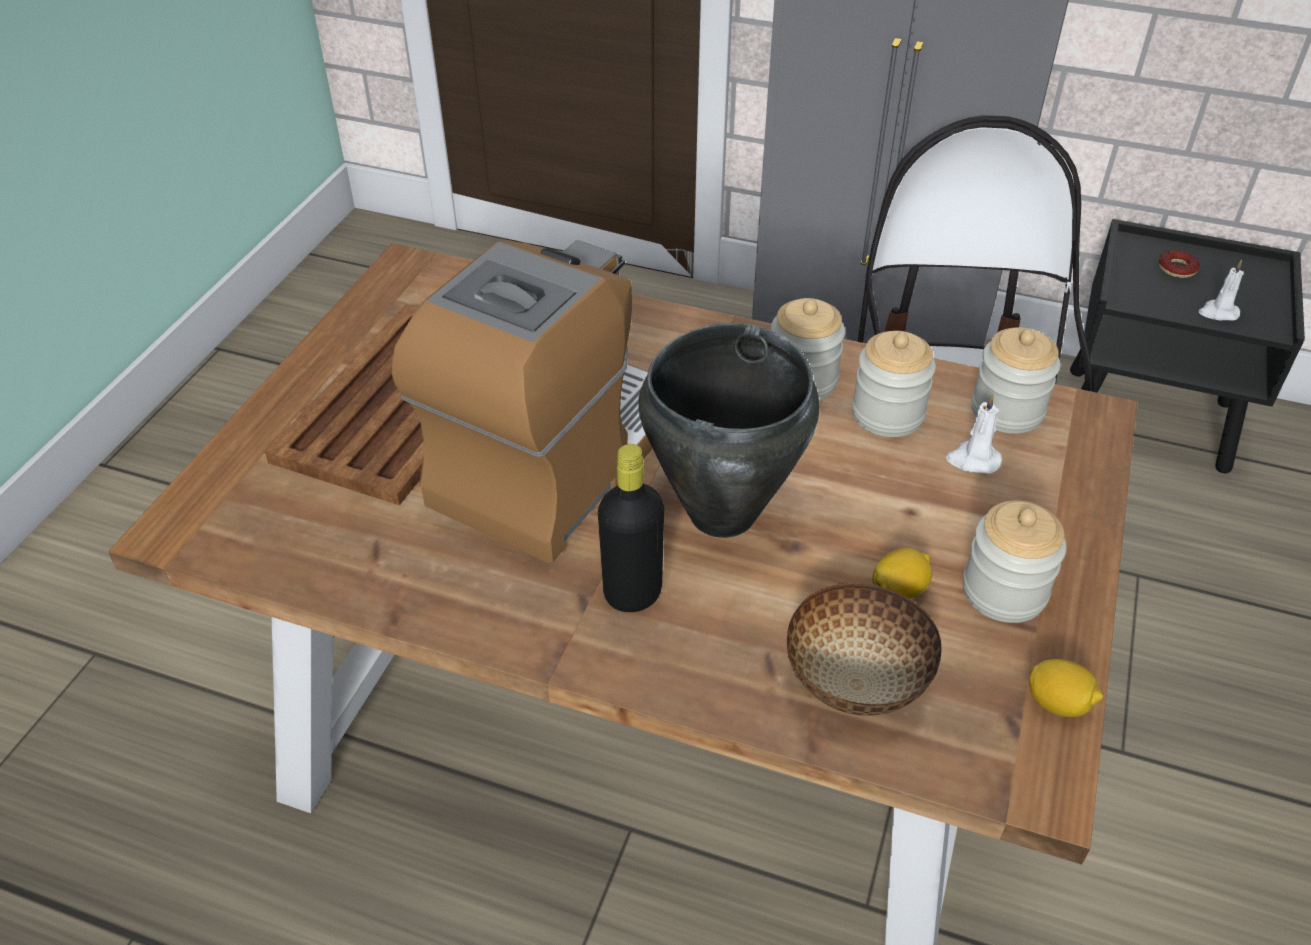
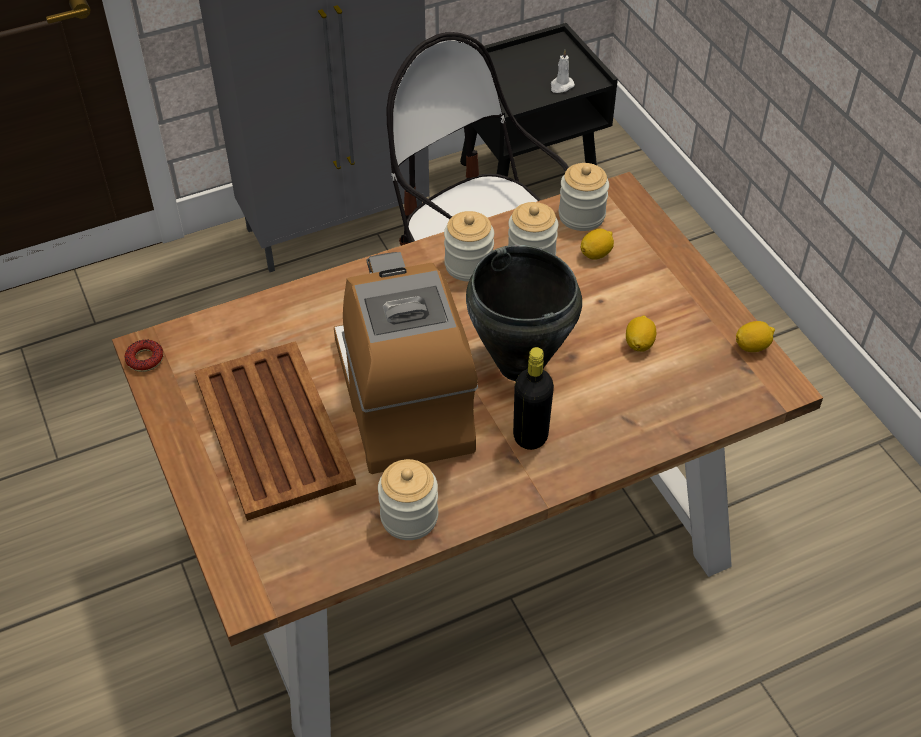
camera: 45 degrees left, 5 degrees up
bowl [787,582,941,716] -> none
white candle [946,393,1002,474] -> lemon [581,229,614,260]
jar [963,500,1067,623] -> jar moved to [378,459,438,540]
donut [1159,250,1200,278] -> donut moved to [125,340,164,372]

